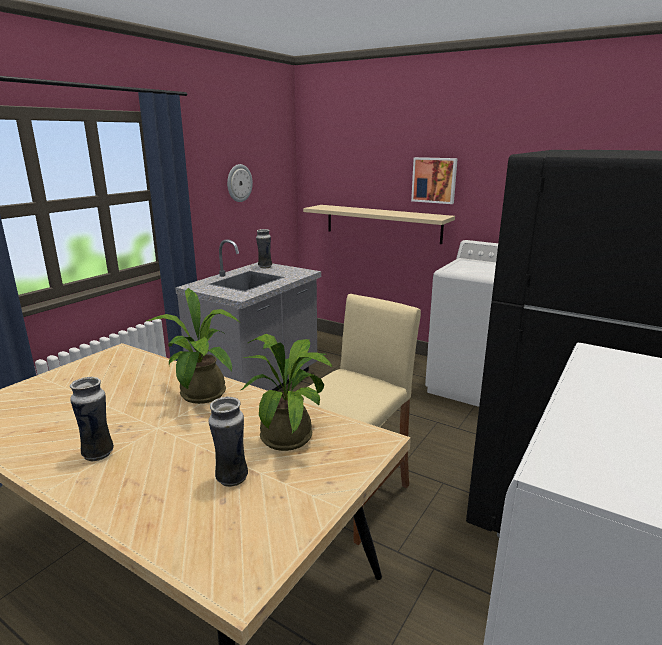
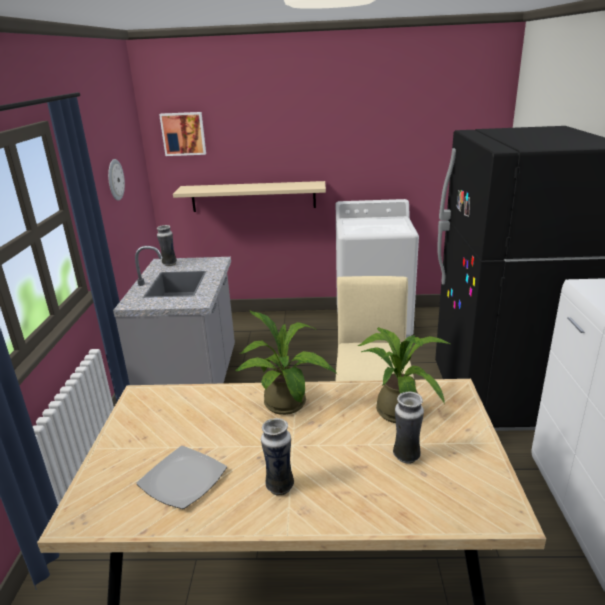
camera: 30 degrees left, 5 degrees up
picture [411,157,458,204] -> picture moved to [159,112,206,156]
none -> plate [137,446,227,509]

